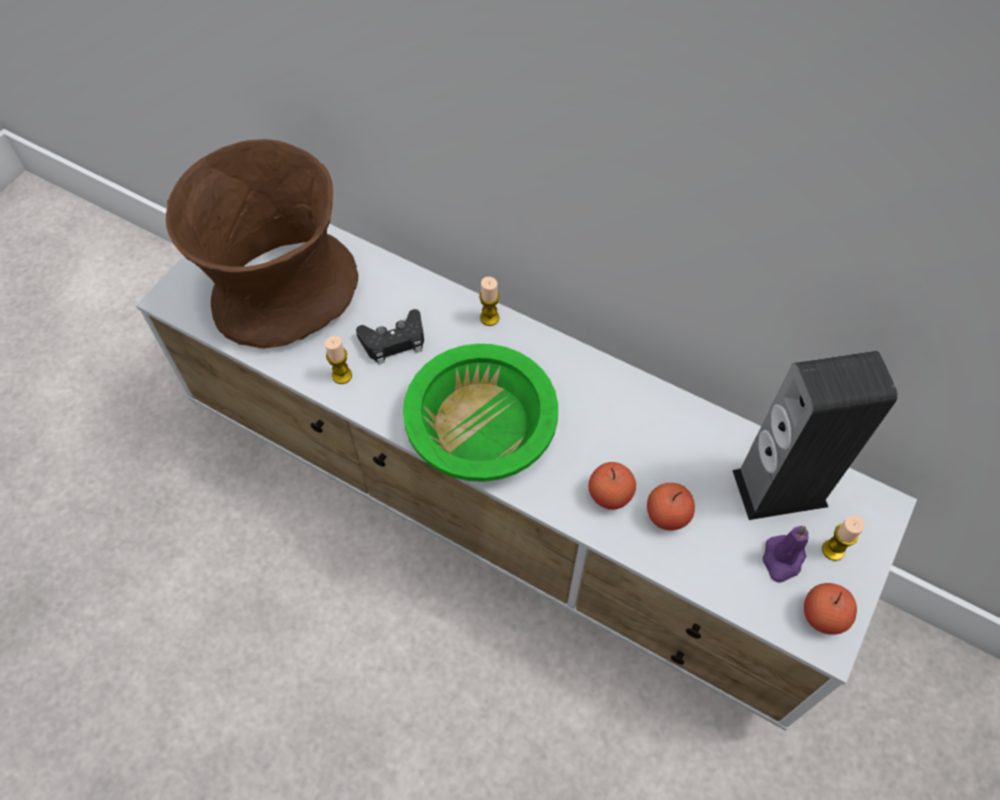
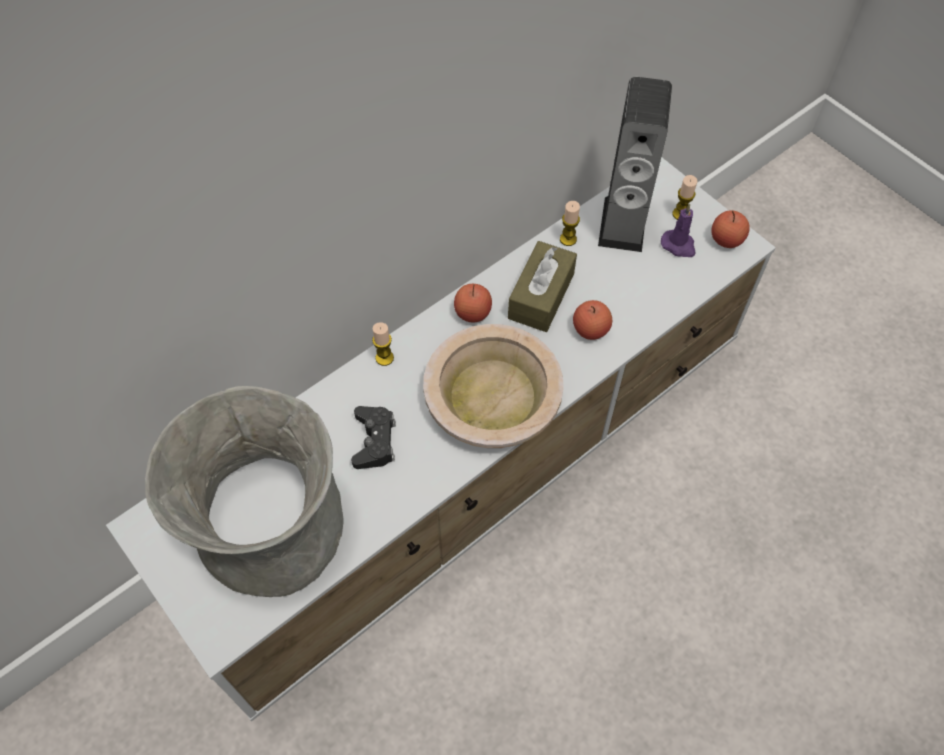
camera: 70 degrees left, 0 degrees up
brown vase [166,139,358,349] -> grey vase [145,386,343,597]
candle [325,336,352,384] -> candle moved to [560,201,580,246]
green bowl [403,344,558,482] -> beige bowl [423,324,564,448]
apple [647,483,695,530] -> apple moved to [454,284,492,323]
none -> brown tissue box [508,241,577,332]

